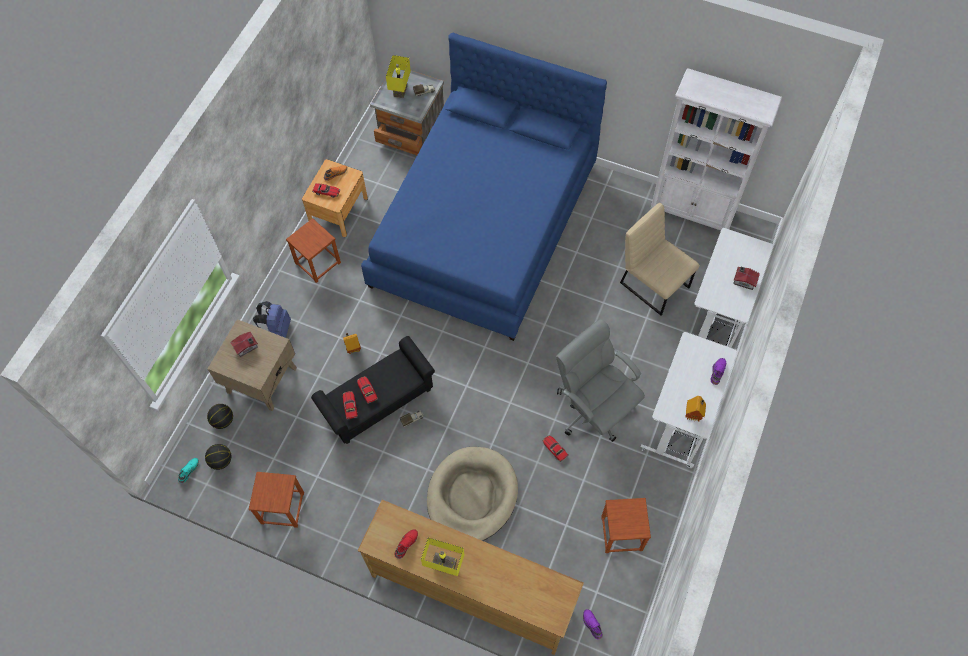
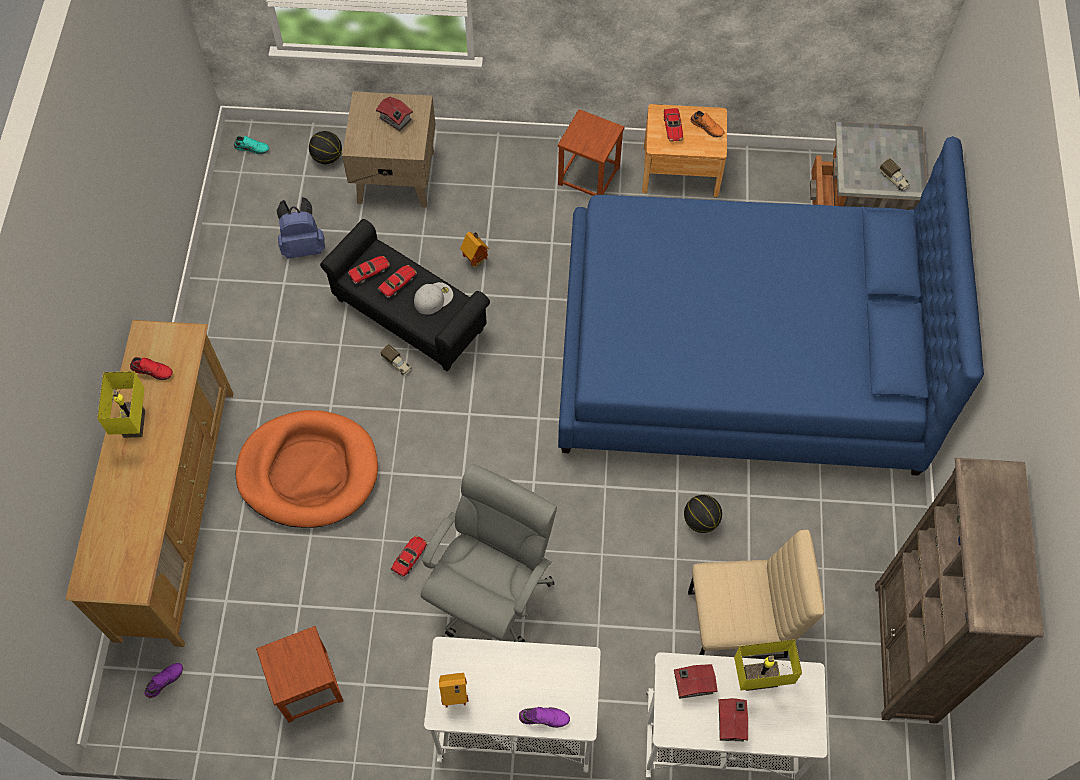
camera: 70 degrees right, 0 degrees up
basketball [205,444,231,470] -> basketball moved to [684,495,722,533]
brown stool [249,472,304,528] -> none
blue backpack [253,301,291,338] -> blue backpack moved to [277,197,325,258]
yellow table lamp [386,55,411,98] -> yellow table lamp moved to [734,639,802,691]
beige dog bed [427,447,518,541] -> orange dog bed [235,410,378,528]
beige chair [620,203,699,315] -> beige chair turned 60 degrees clockwise [688,530,824,659]
white bookcase [650,68,782,230] -> brown bookcase [875,458,1044,724]
none -> white cap [414,282,453,315]
none -> toy house [674,664,718,699]

